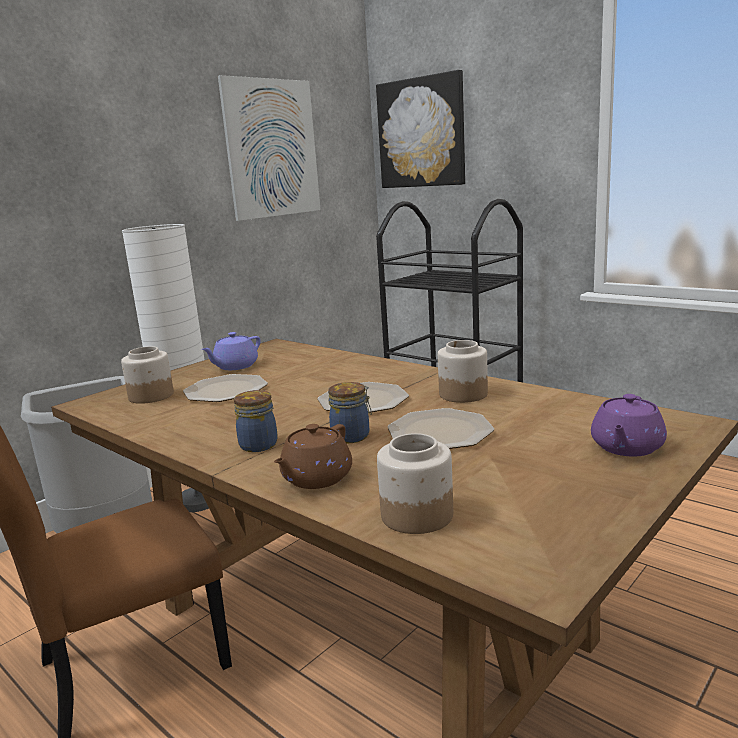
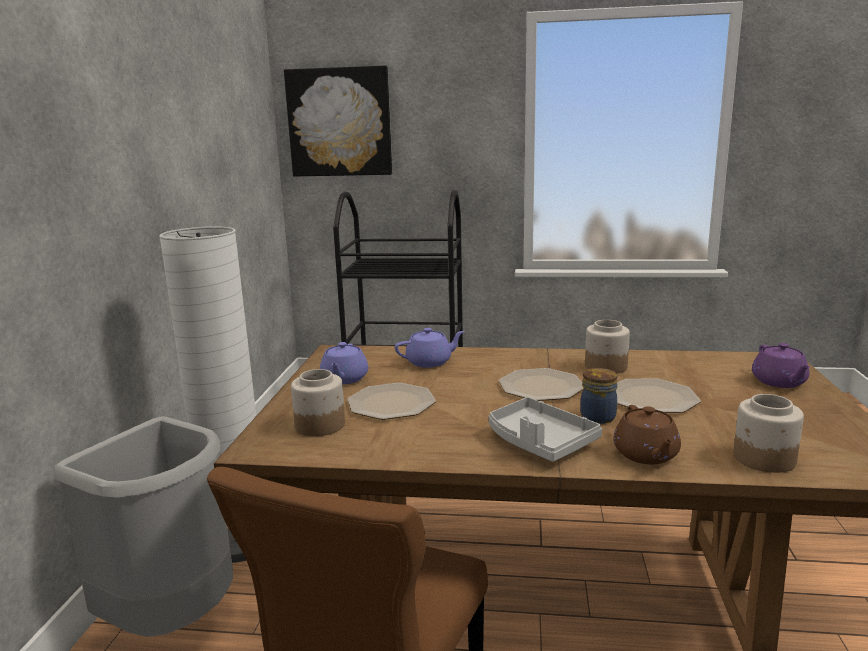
camera: 35 degrees left, 0 degrees up
picture [218,75,321,221] -> none
jar [234,390,278,452] -> grey tray [489,397,602,462]
none -> purple teapot [395,328,465,368]

